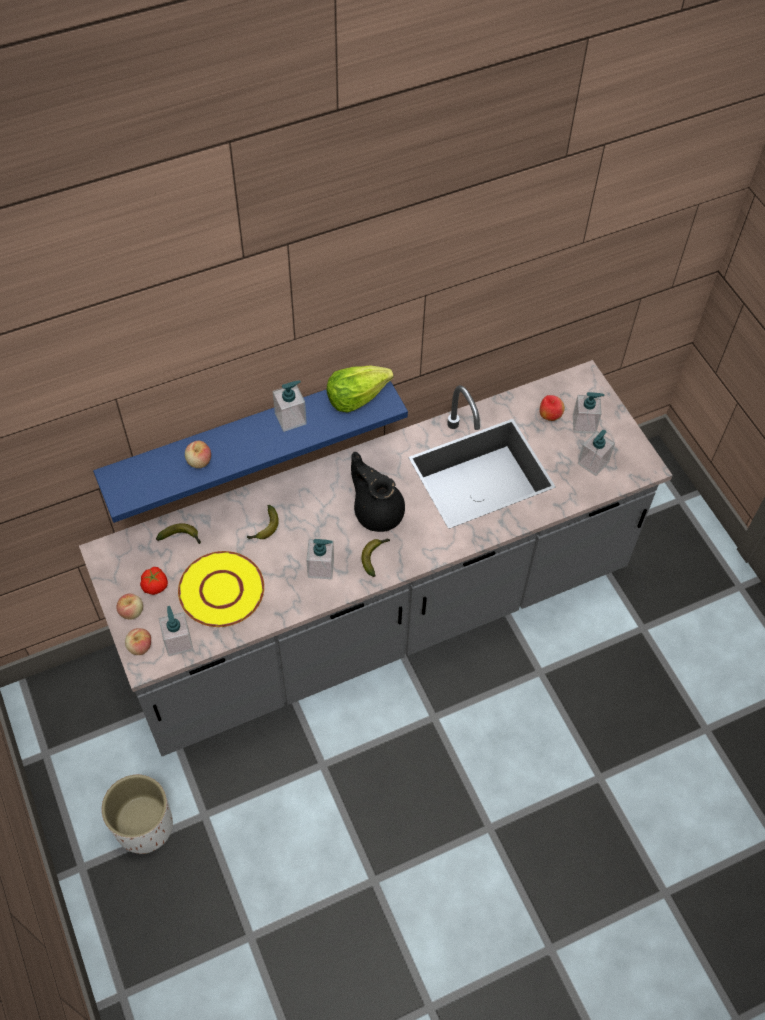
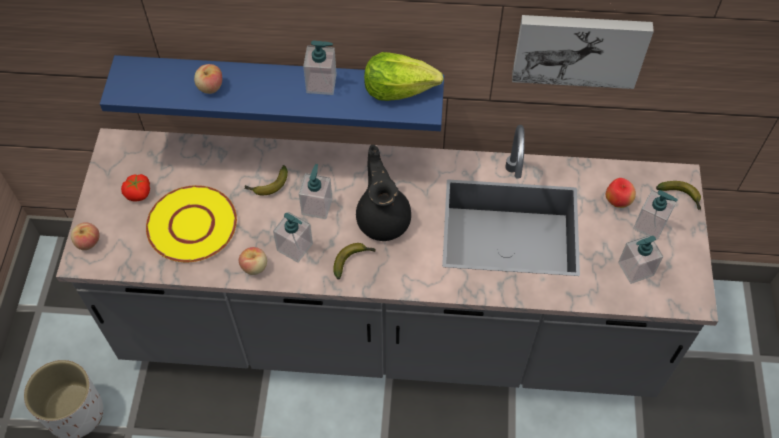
camera: 30 degrees right, 0 degrees up
apple [116,593,143,620] -> apple moved to [239,247,267,275]
banana [156,523,201,544] -> banana moved to [656,181,701,210]
soap dispenser [159,606,193,656] -> soap dispenser moved to [299,164,332,219]
none -> picture [512,15,654,89]

